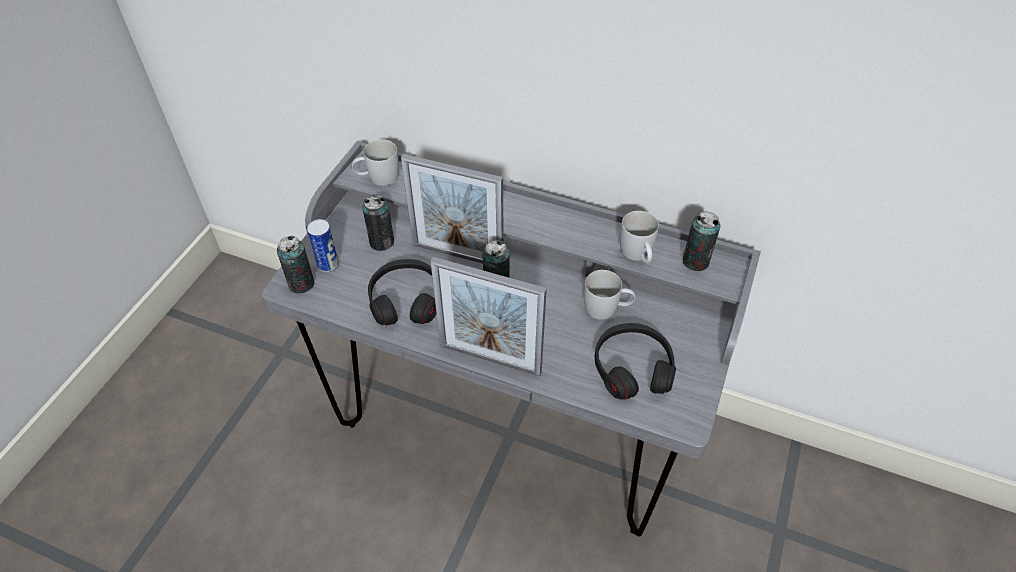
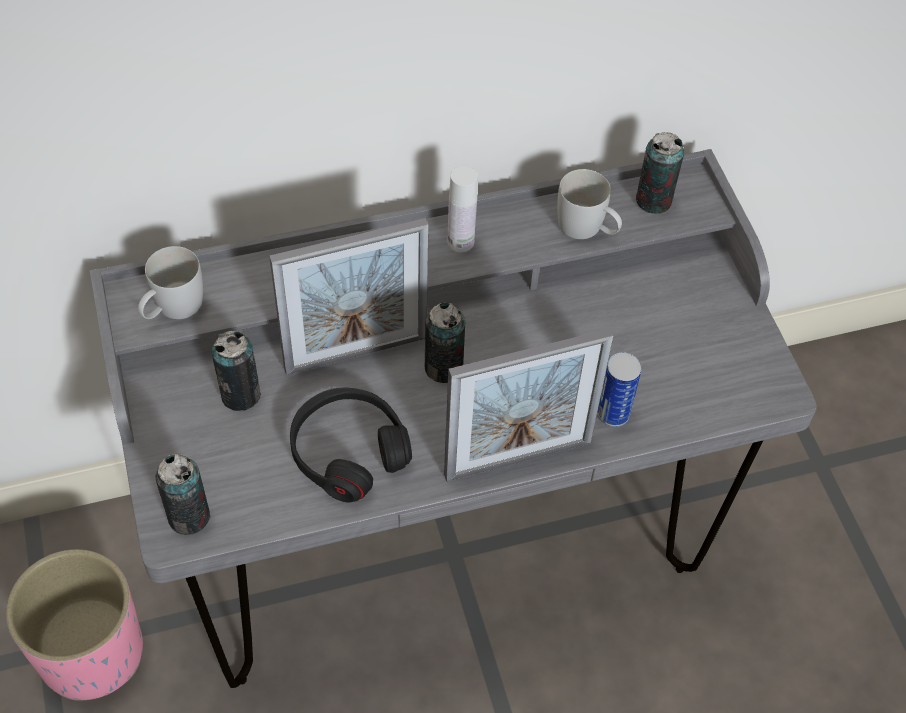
camera: 40 degrees left, 5 degrees up
can [307,219,339,273] -> can moved to [598,352,642,427]
white mug [584,270,635,320] -> none
black headphones [595,323,676,400] -> none
none -> pink planter [6,549,143,701]
none -> white bottle [447,166,478,253]

